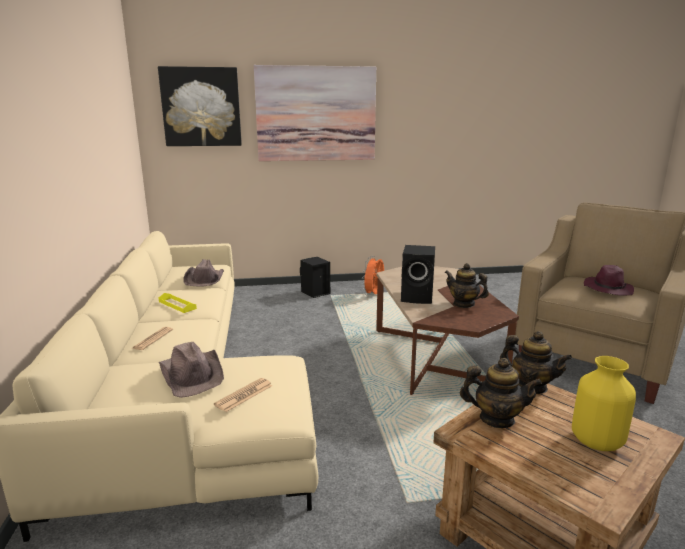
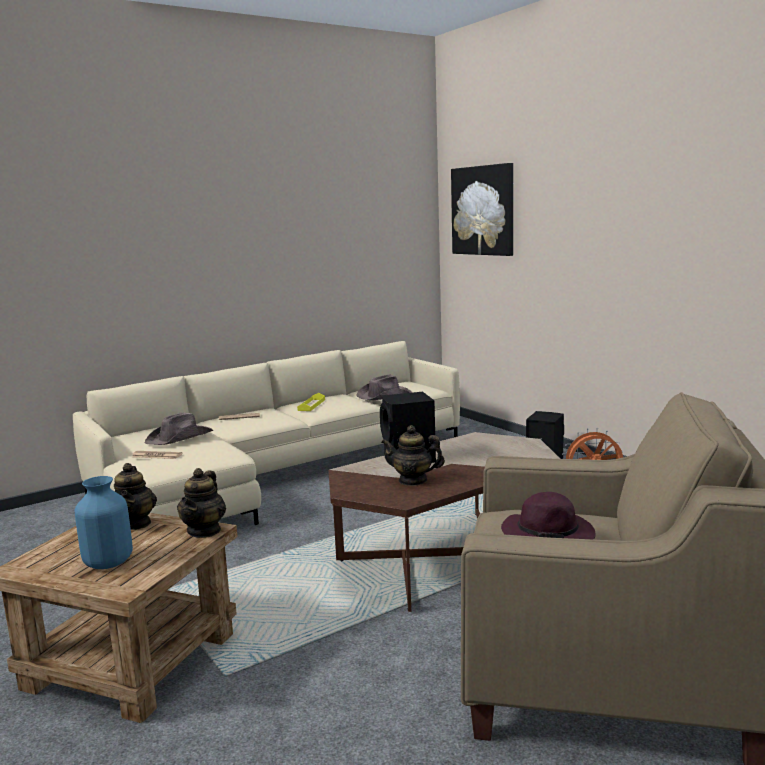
camera: 65 degrees right, 5 degrees down
picture [254,65,376,161] -> none
teapot [445,263,489,308] -> teapot turned 90 degrees counterclockwise [381,425,445,486]
yellow vase [572,356,636,451] -> blue vase [75,476,133,569]

